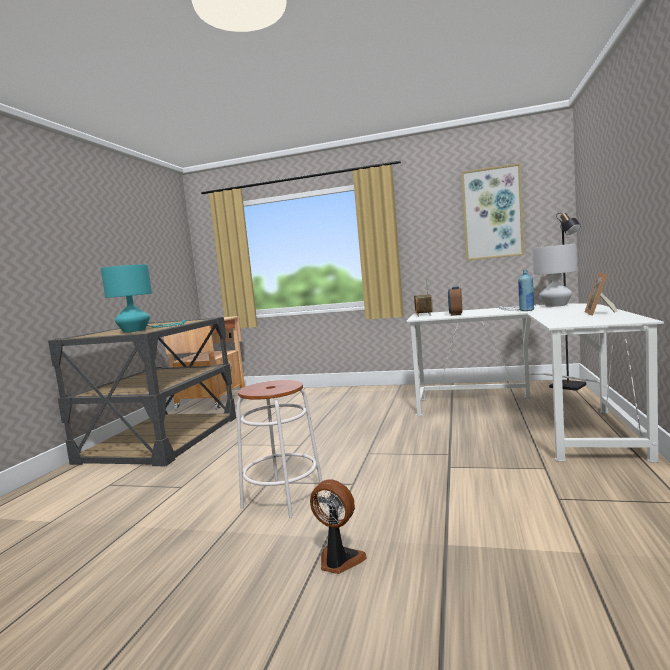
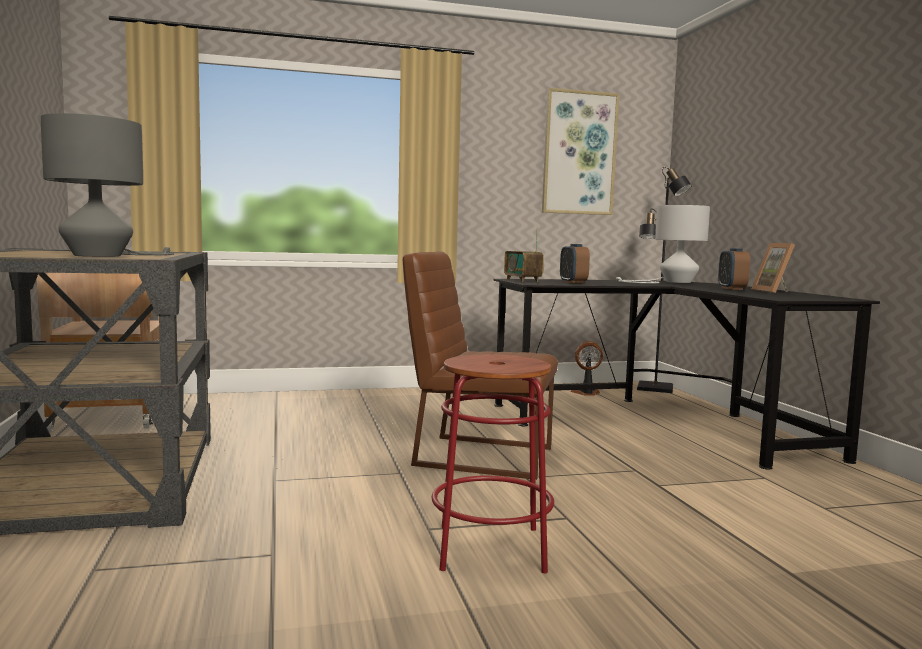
camera: 30 degrees left, 0 degrees up
turquoise table lamp [101,265,186,333] -> grey table lamp [41,113,174,257]
white stool [237,380,323,518] -> red stool [432,354,554,573]
fan [310,479,367,574] -> fan moved to [571,341,603,396]
white desk [407,304,664,463] -> black desk [493,279,880,470]
blue bottle [518,270,534,311] -> none
none -> brown chair [403,252,558,480]
none -> alarm clock [718,248,750,290]

